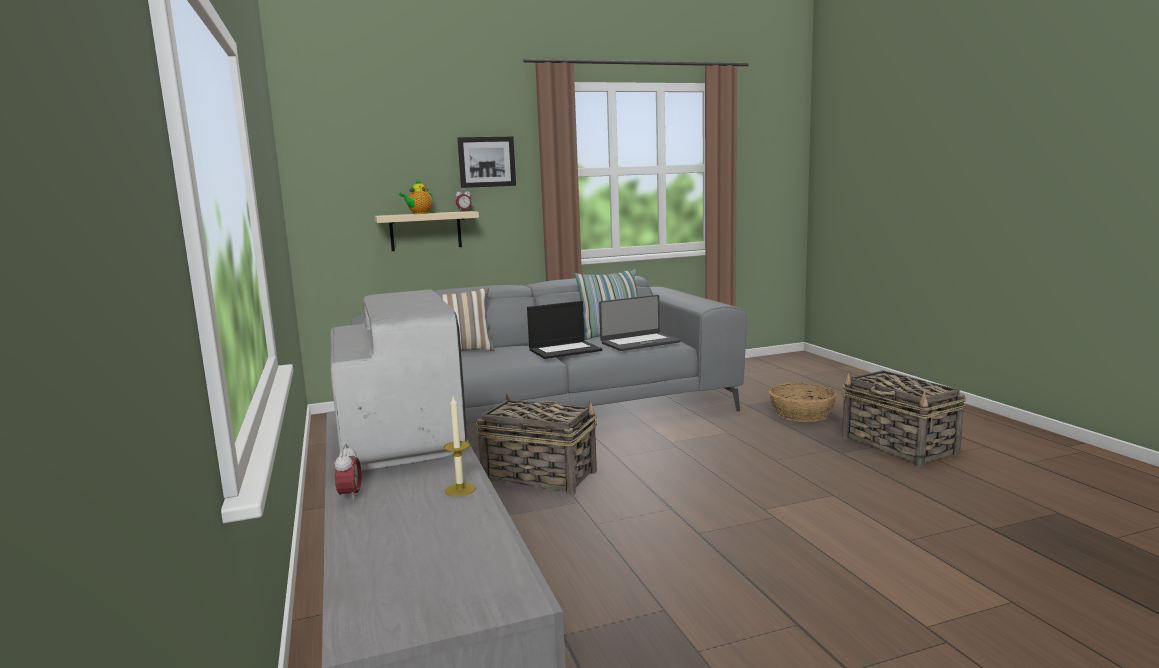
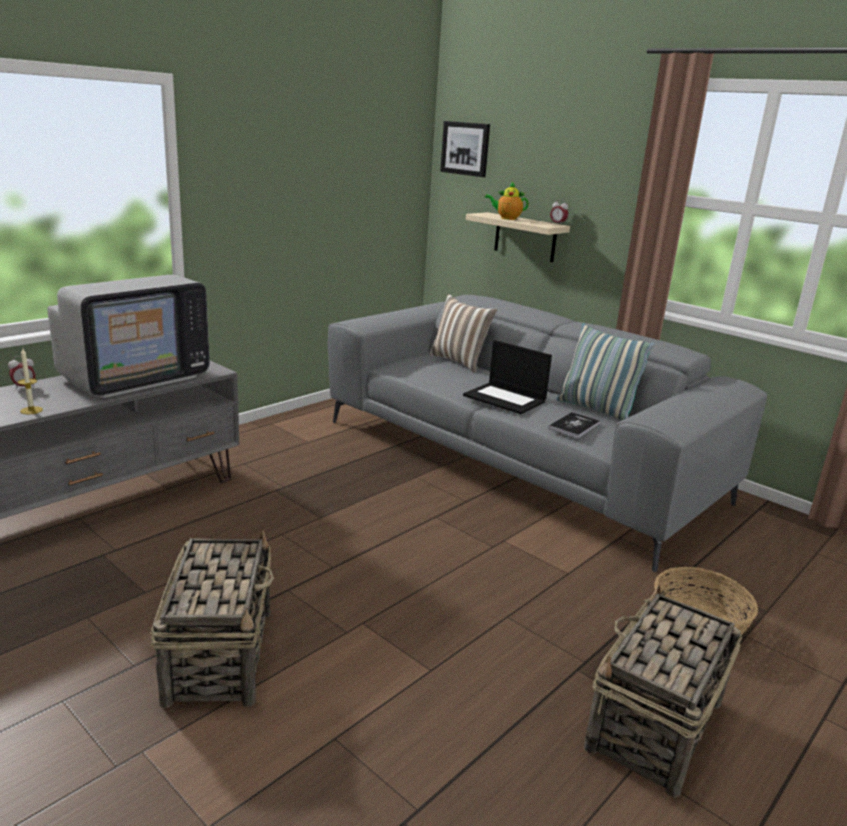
camera: 60 degrees right, 10 degrees up
picture [457,136,516,188] -> picture moved to [440,121,490,177]
basket [476,392,597,496] -> basket moved to [150,530,274,708]
laptop [599,295,680,351] -> book [549,412,600,438]

